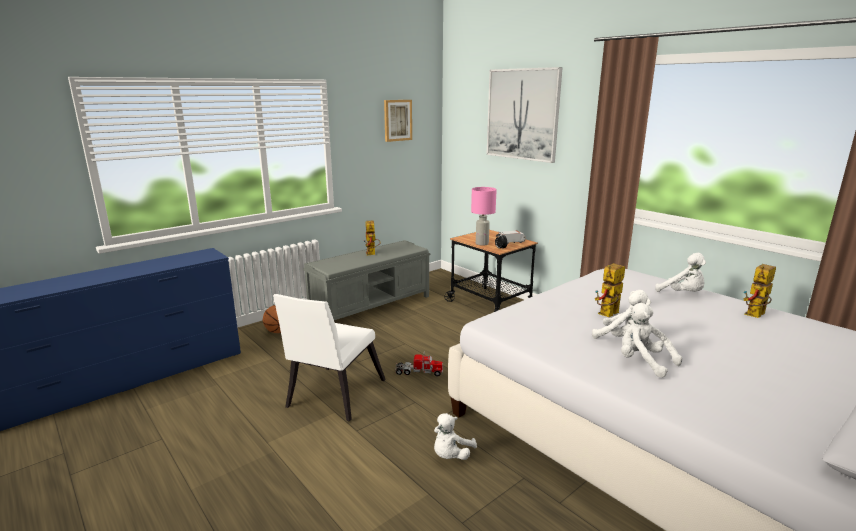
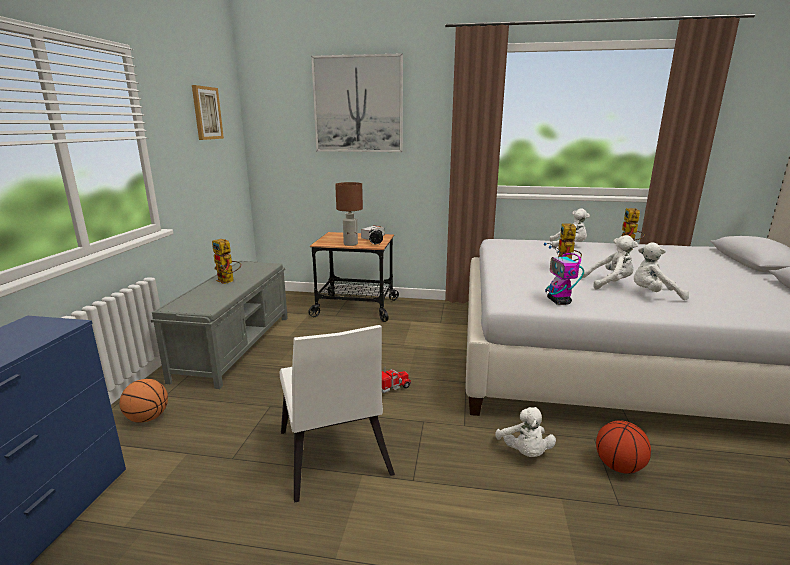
camera: 40 degrees left, 0 degrees up
pink table lamp [471,187,497,246] -> brown table lamp [335,182,363,246]
none -> toy robot [544,243,584,305]
none -> basketball [596,420,651,474]

